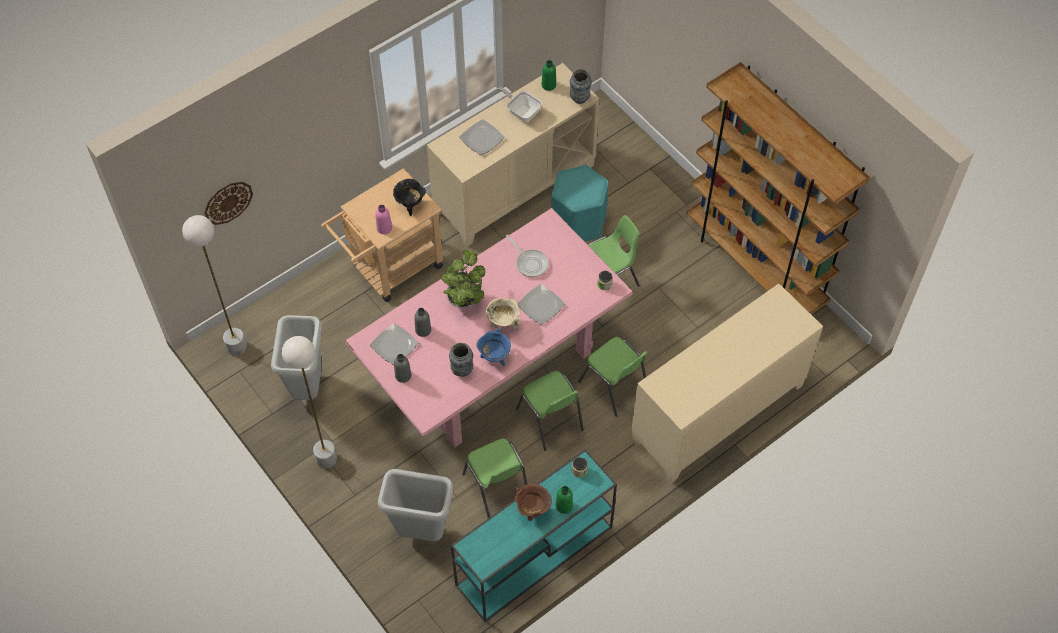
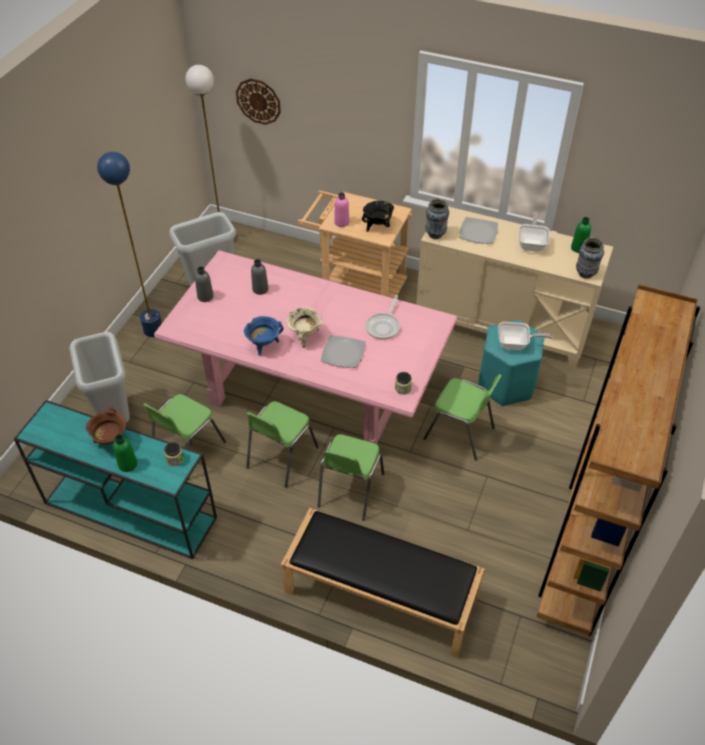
camera: 60 degrees right, 10 degrees down
white floor lamp [282,336,337,469] -> blue floor lamp [97,152,162,337]
plate [370,323,418,365] -> none
potted plant [441,250,485,308] -> none
vase [449,343,473,377] -> vase moved to [425,199,449,239]
beige cabinet [631,284,823,483] -> black bench [281,508,485,658]
none -> frying pan [499,322,553,350]

